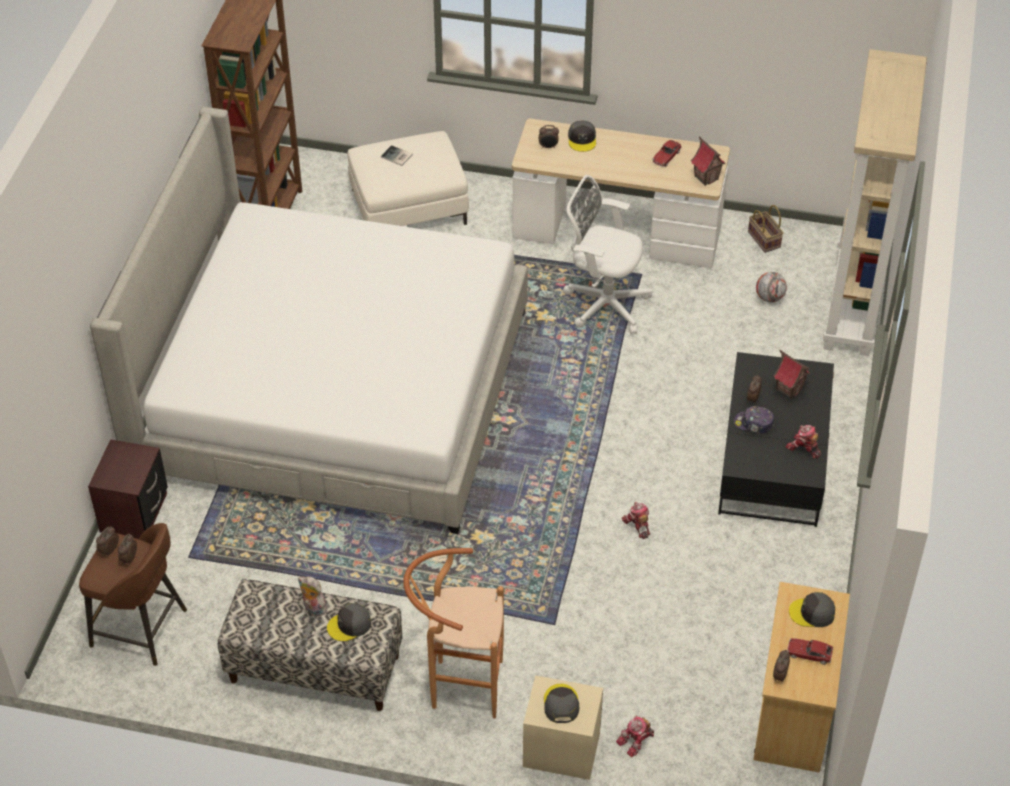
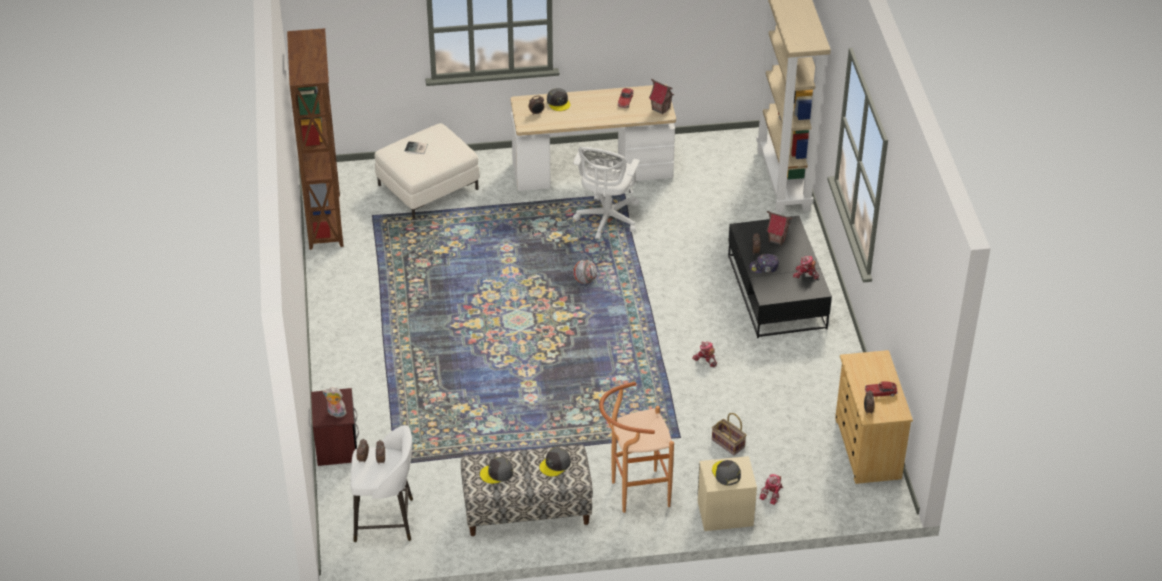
camera: 20 degrees left, 5 degrees down
brown stool [79,523,187,666] -> white stool [350,425,413,542]
bed [90,107,528,534] -> none
plush toy [298,576,330,616] -> plush toy moved to [323,387,346,418]
white office chair [563,175,652,335] -> white office chair turned 75 degrees counterclockwise [573,147,640,240]
basket [748,205,784,253] -> basket moved to [712,413,746,455]
football [756,272,787,302] -> football moved to [573,260,597,284]
grey cap [789,592,835,627] -> grey cap moved to [480,457,513,484]

